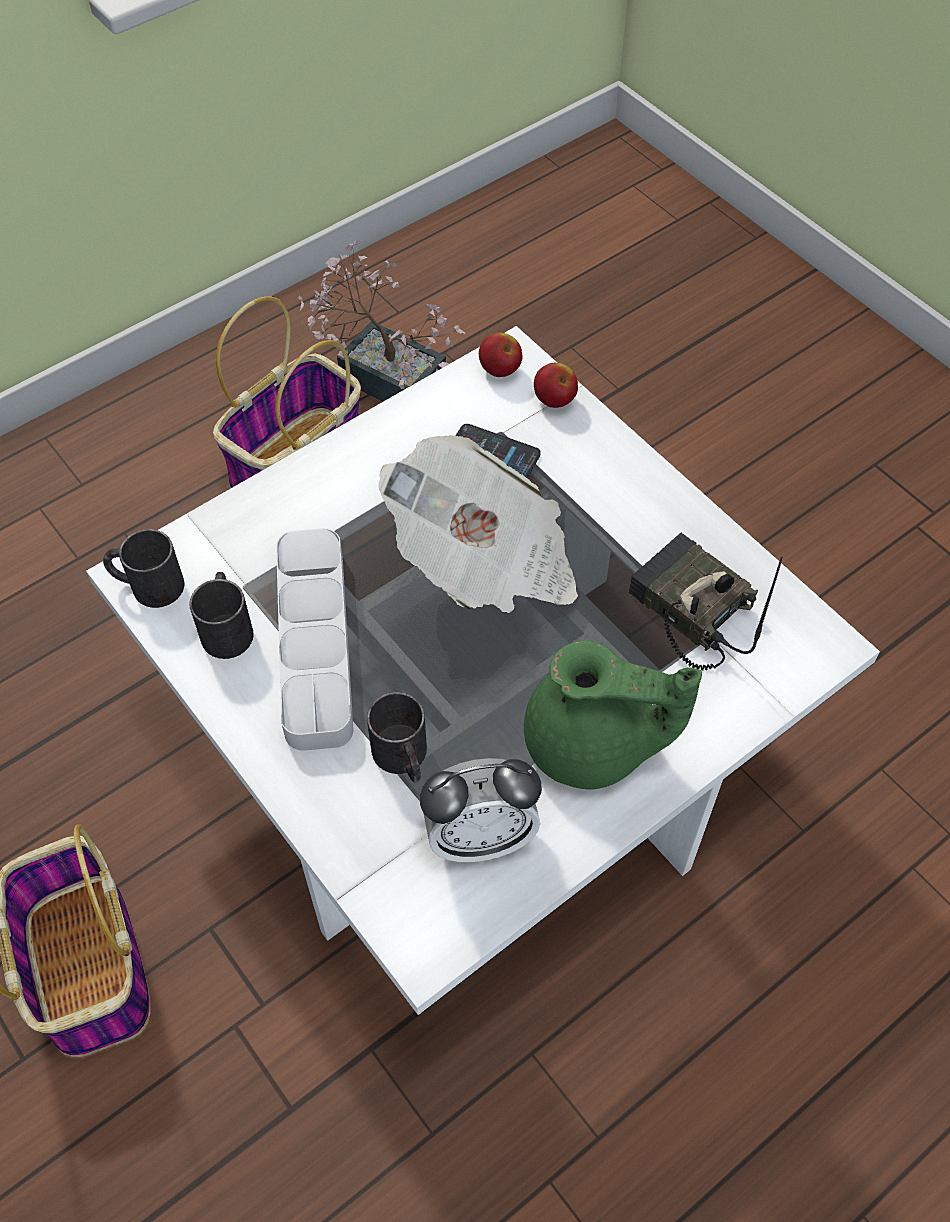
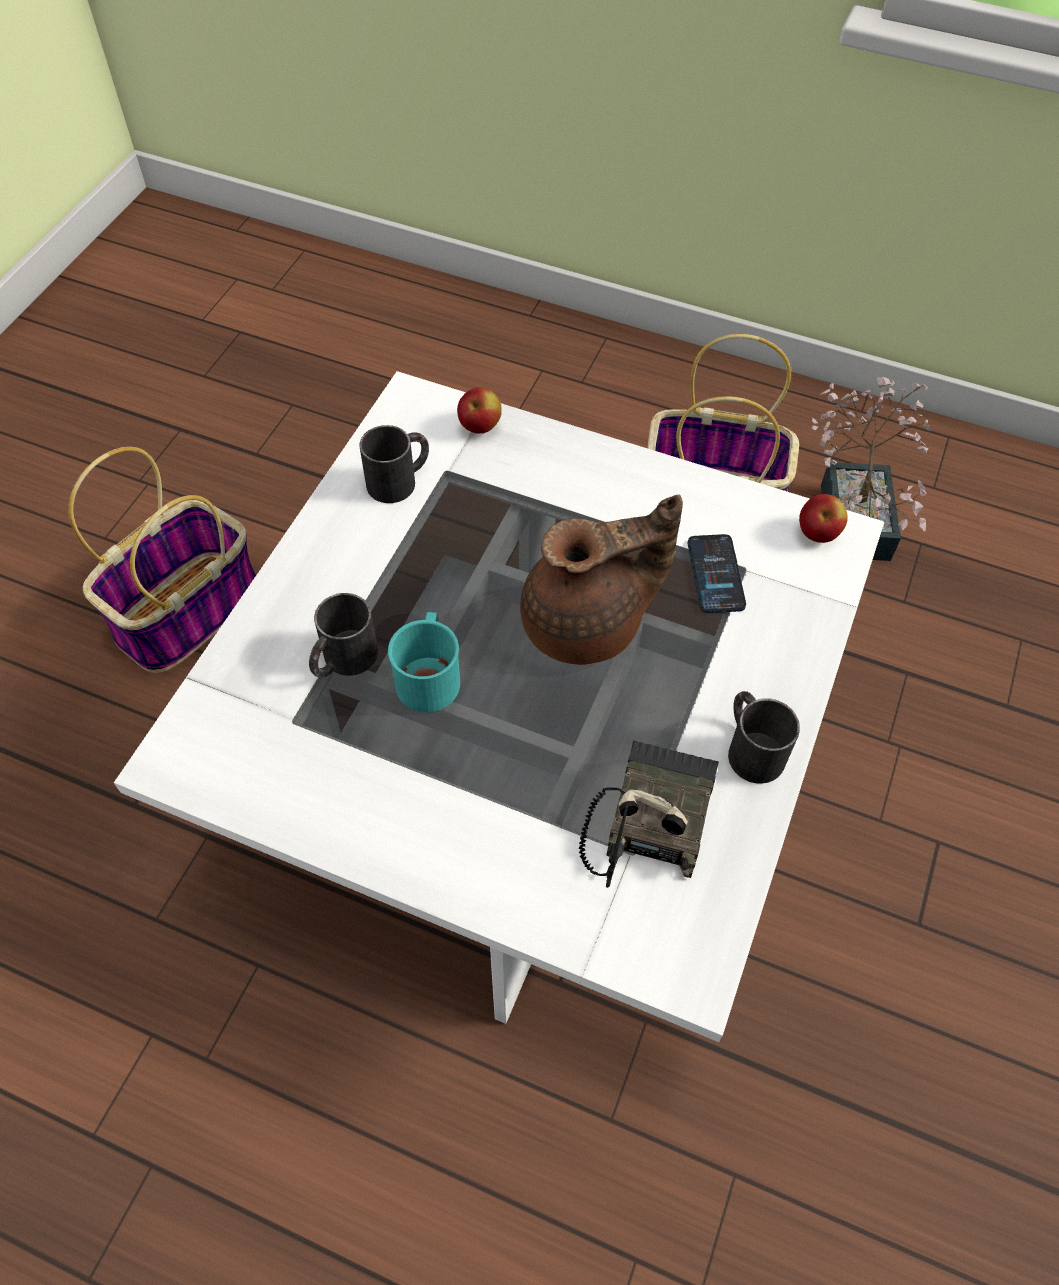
camera: 60 degrees right, 0 degrees up
black mug [103,529,185,608] -> black mug moved to [728,691,800,784]
grey tray [276,528,353,751] -> none
newspaper [379,435,578,613] -> brown teapot [520,495,683,665]
alarm clock [420,758,542,862] -> none
green teapot [524,641,702,790] -> none
apple [534,363,578,408] -> apple moved to [457,387,502,433]
none -> turquoise mug [388,612,460,712]

